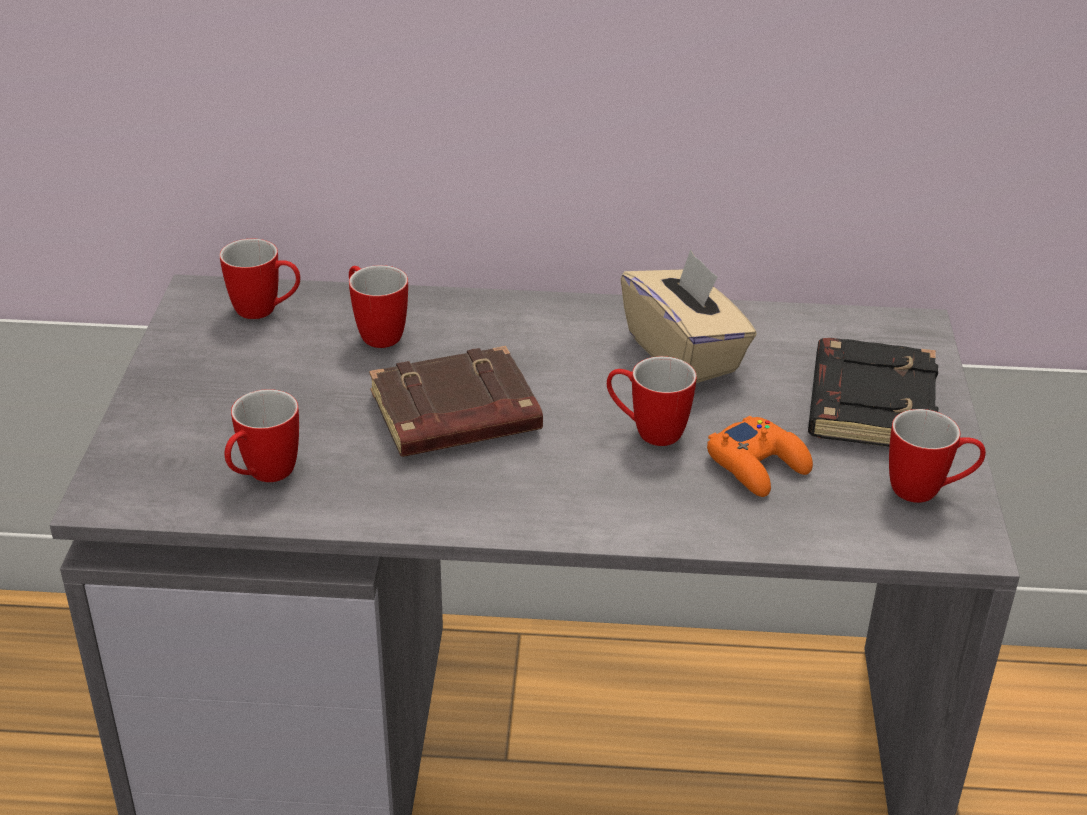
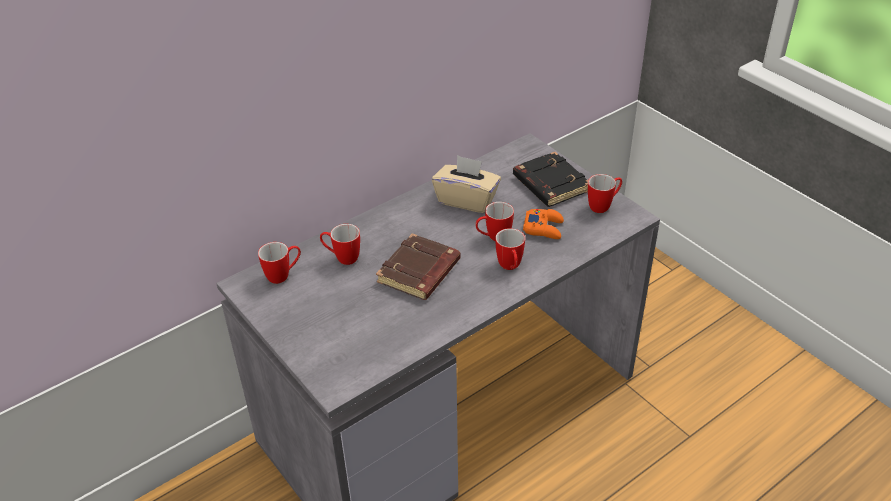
camera: 40 degrees left, 5 degrees up
mug [225,389,299,482] -> mug moved to [495,228,525,270]

